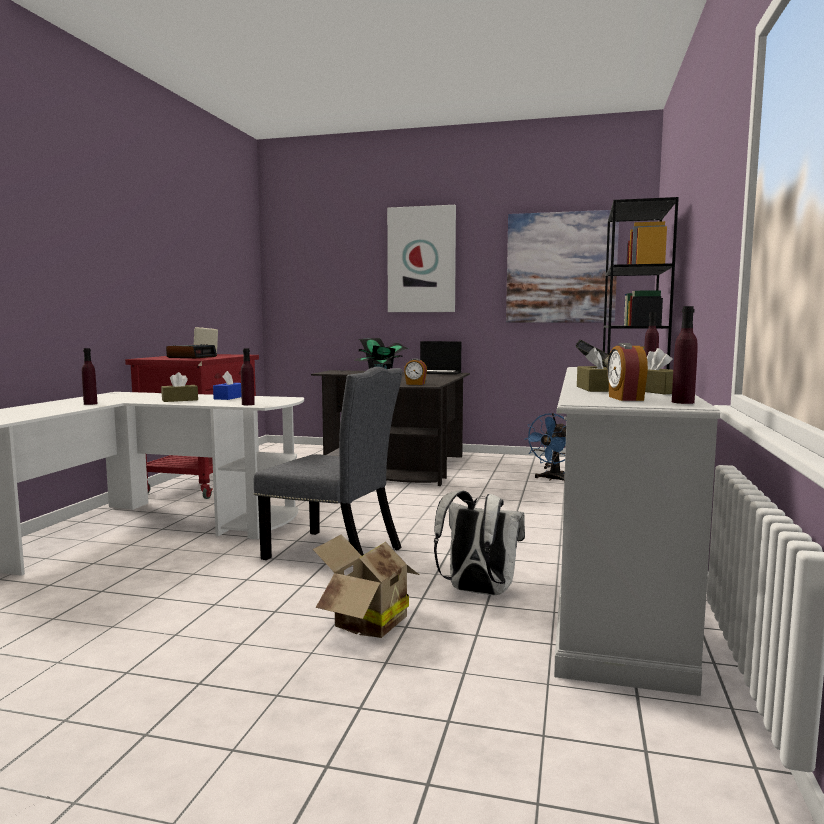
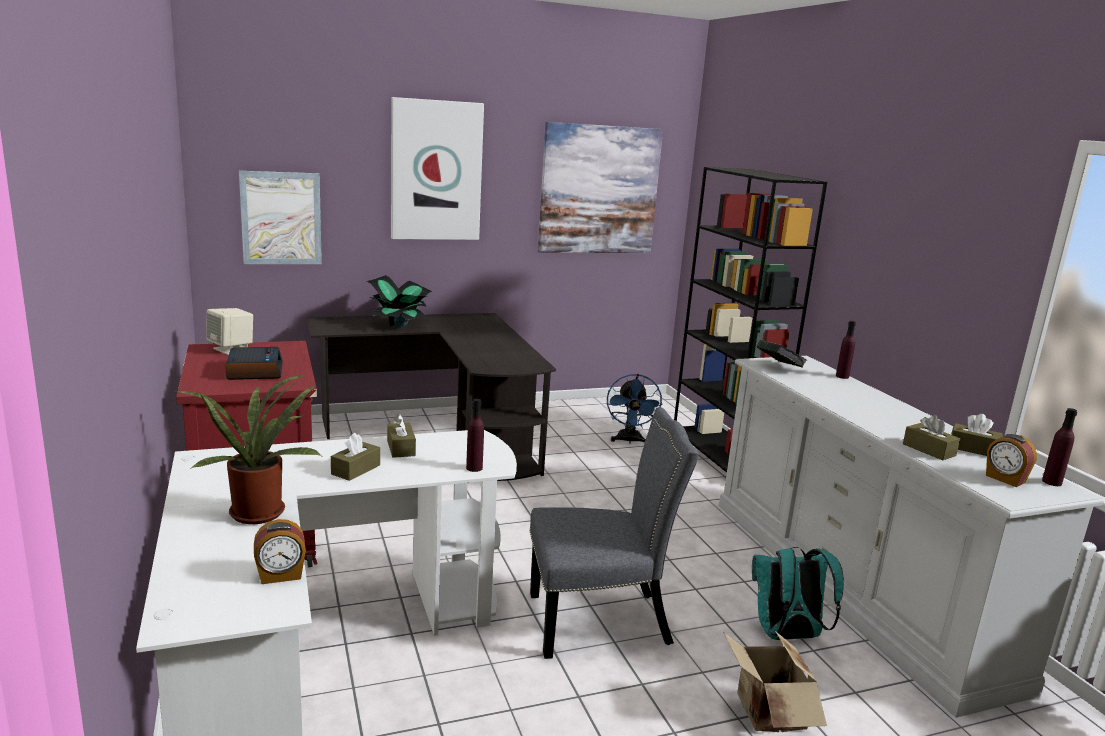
camera: 35 degrees left, 10 degrees up
purple bottle [82,348,98,405] -> potted plant [173,374,321,524]
blue tissue box [213,371,242,400] -> brown tissue box [387,414,416,458]
alarm clock [404,358,427,385] -> alarm clock moved to [254,519,306,584]
laptop [420,341,461,375] -> none
white backpack [434,490,525,595] -> turquoise backpack [752,547,844,640]
none -> picture [239,171,322,264]

